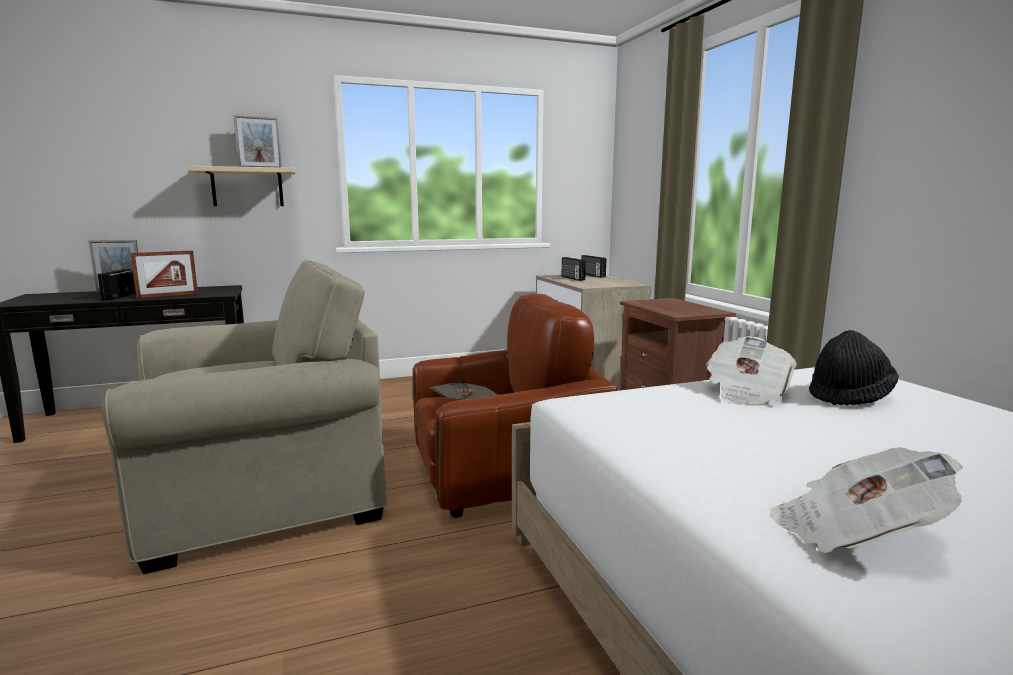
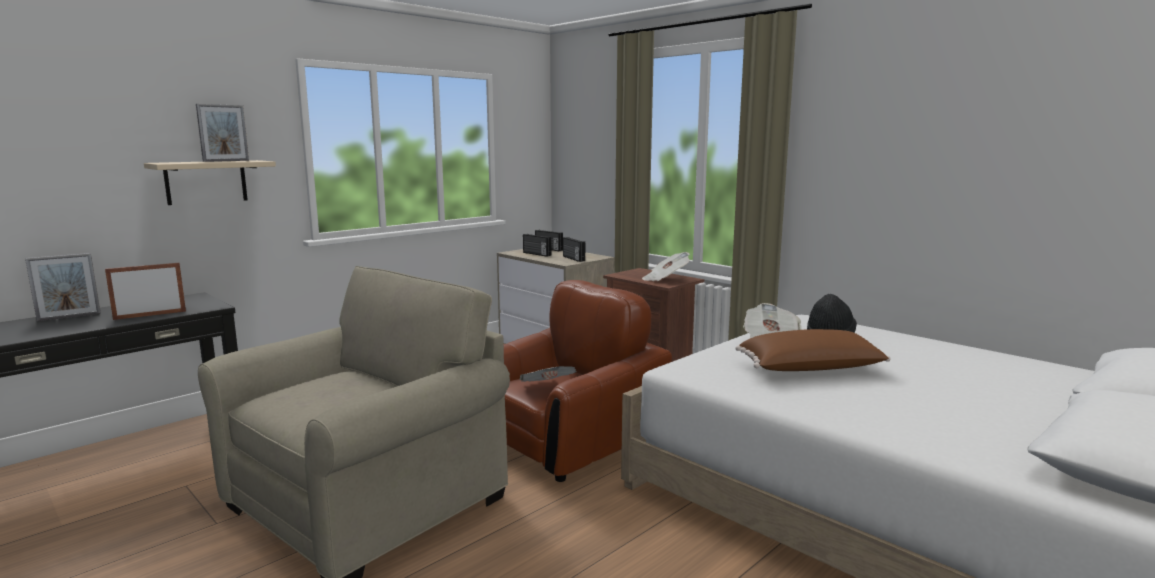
camera: 25 degrees left, 0 degrees up
radio [98,269,136,300] -> radio moved to [563,237,585,262]
picture frame [130,250,198,298] -> picture frame turned 150 degrees counterclockwise [105,263,186,320]
newspaper [770,447,963,553] -> newspaper moved to [642,252,690,281]
none -> brown pillow [735,329,891,371]

